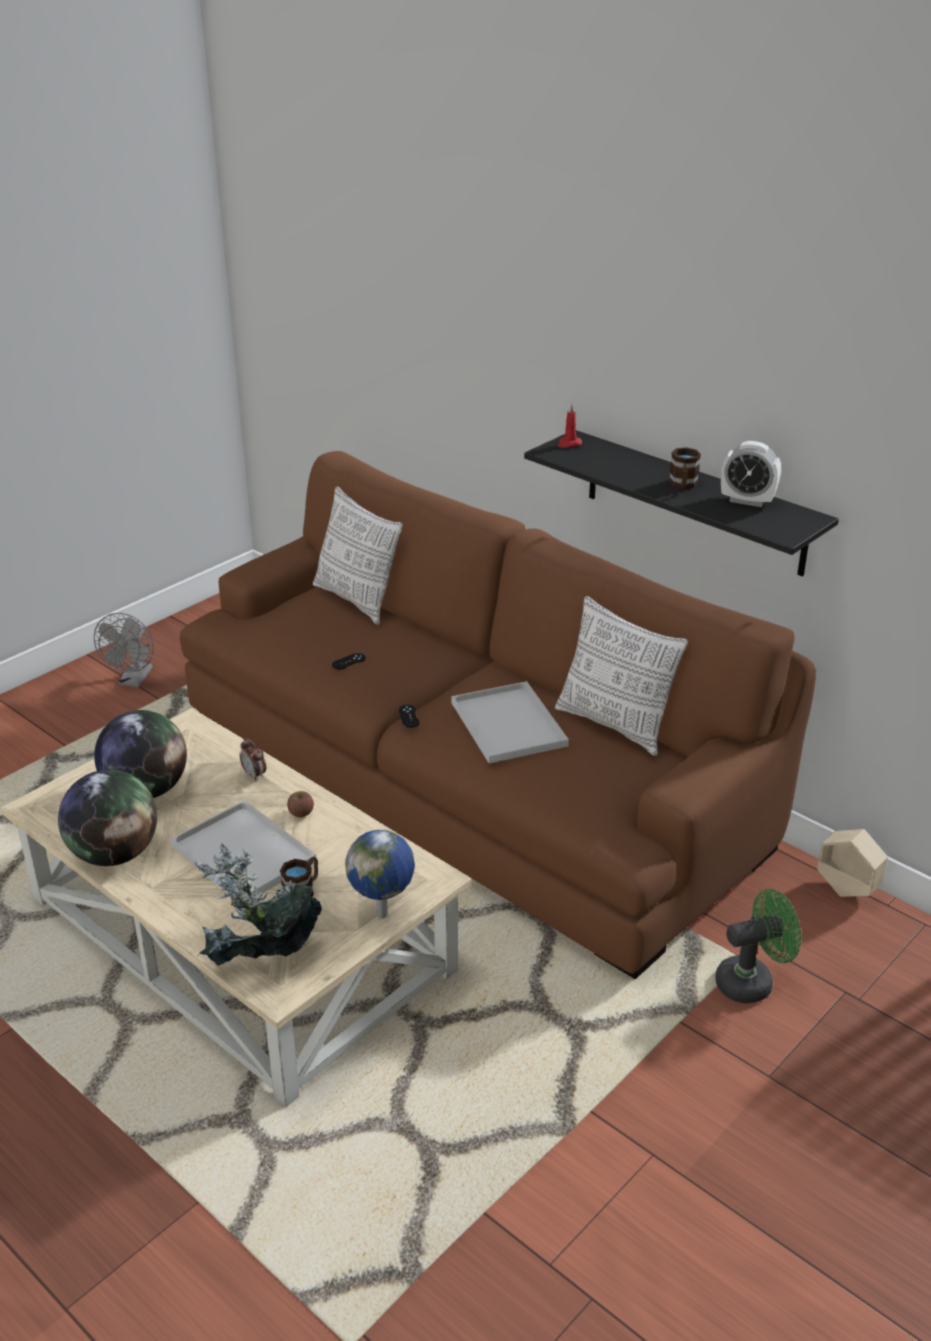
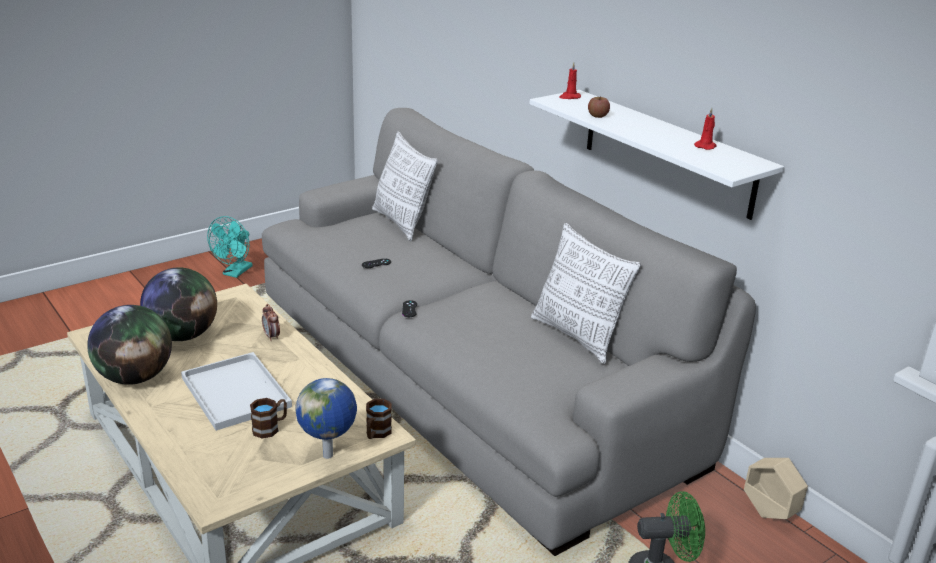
camera: 10 degrees right, 5 degrees down
grey fan [94,613,154,687] -> turquoise fan [207,216,253,278]
brown sofa [180,451,816,979] -> grey sofa [262,108,756,556]
potted plant [195,844,322,966] -> none
apple [287,791,314,817] -> apple moved to [588,96,610,118]
white tray [451,681,569,763] -> none
black shelf [524,430,839,577] -> white shelf [530,90,784,220]
brown mug [669,447,701,489] -> brown mug moved to [366,399,392,439]
alarm clock [721,441,781,507] -> red candle [694,108,716,150]

